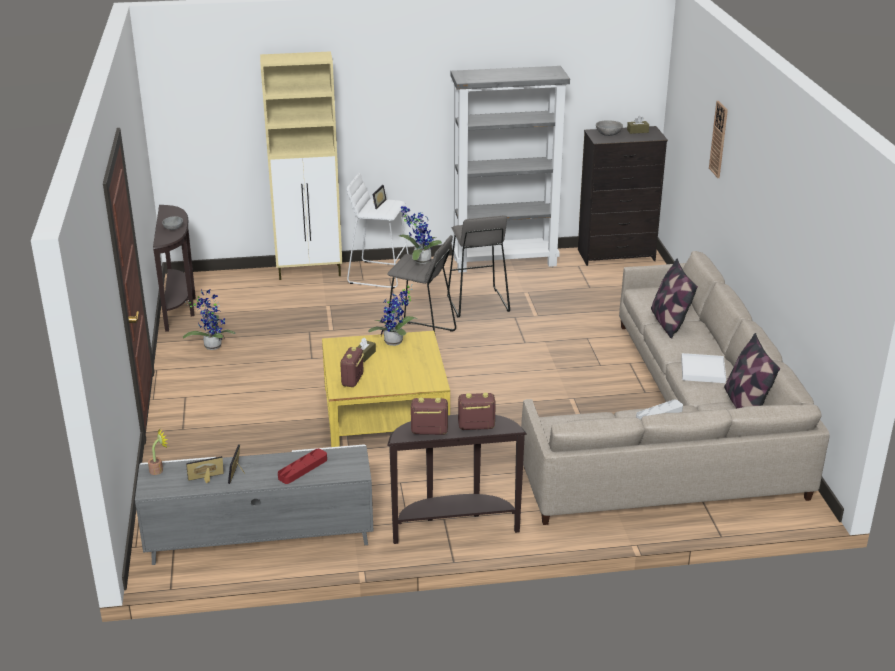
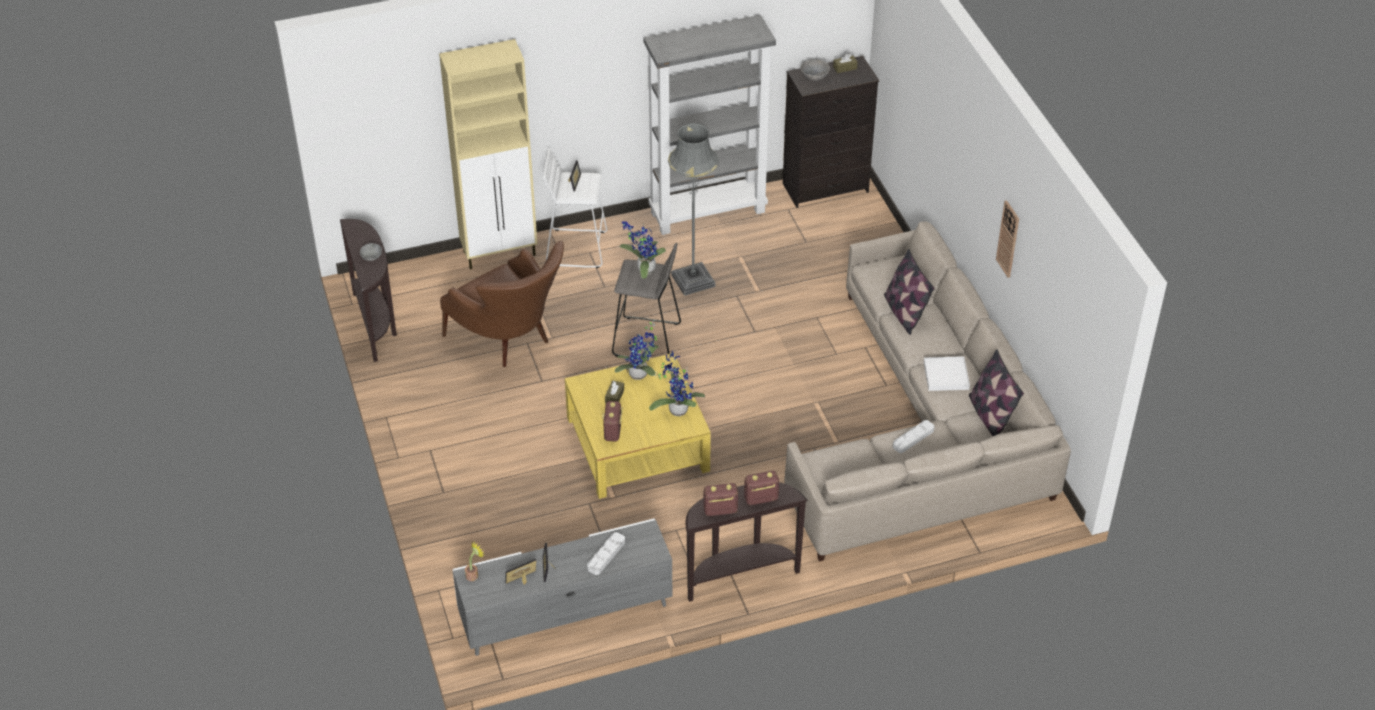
camera: 10 degrees left, 15 degrees up
potted plant [183,289,235,350] -> potted plant moved to [649,351,705,416]
red tray [278,449,327,484] -> grey tray [587,532,625,575]
grey stool [447,215,510,318] -> grey floor lamp [668,123,719,296]
wall clock [709,101,728,178] -> wall clock moved to [996,200,1019,278]
none -> brown armchair [440,241,564,367]

